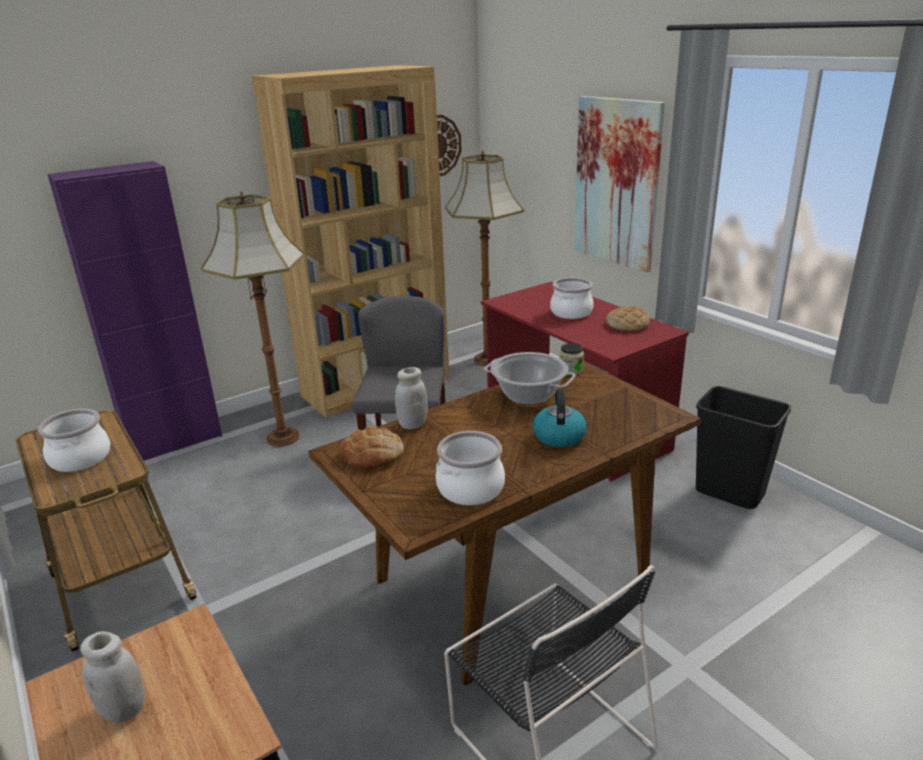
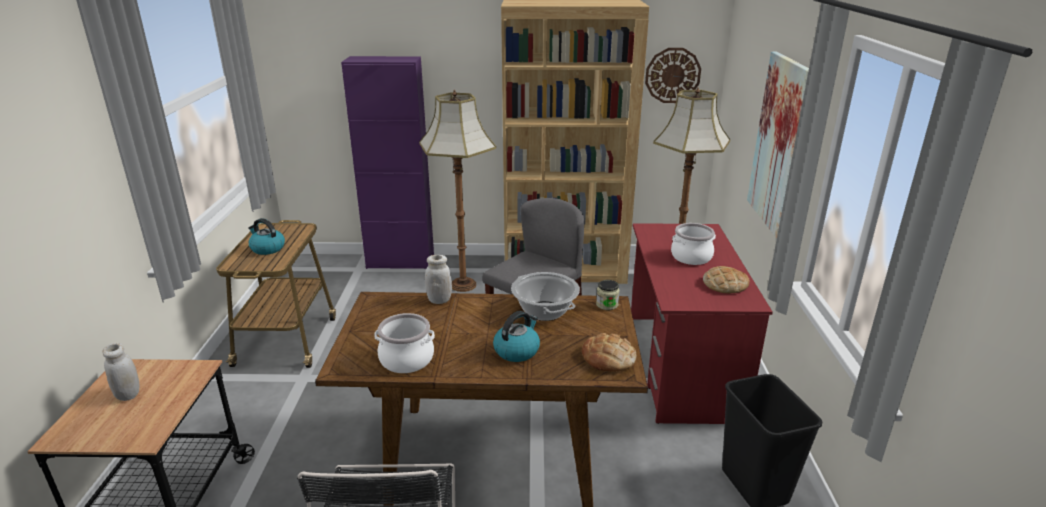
camera: 35 degrees right, 0 degrees up
cooking pot [38,409,110,472] -> kettle [248,218,285,255]
bread [340,426,404,469] -> bread moved to [582,333,637,372]

